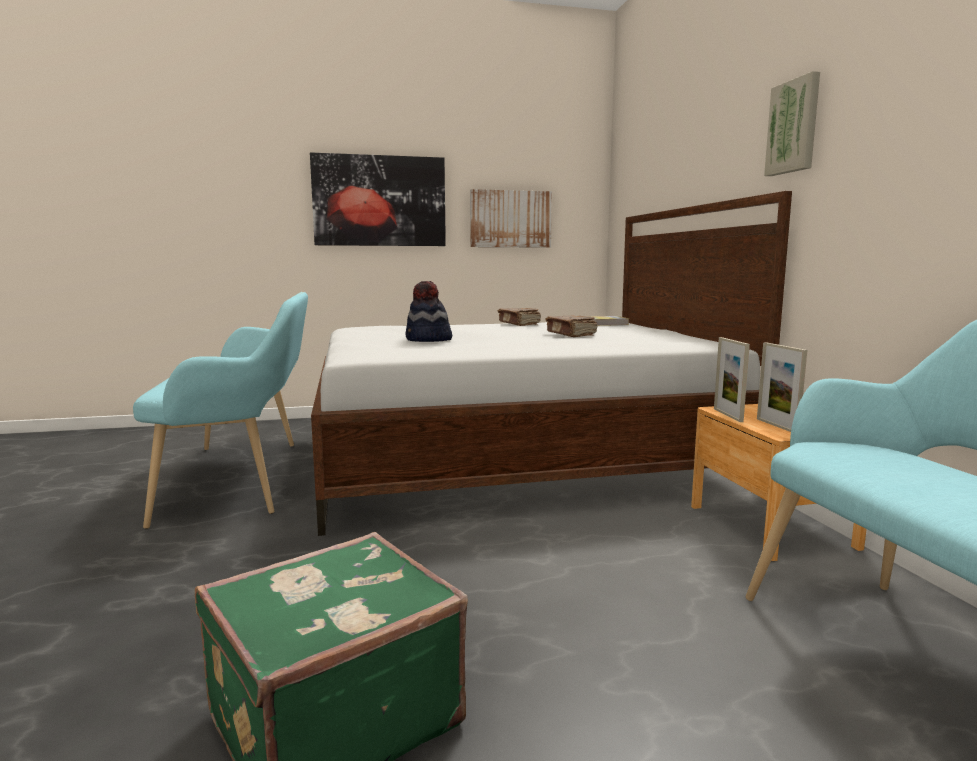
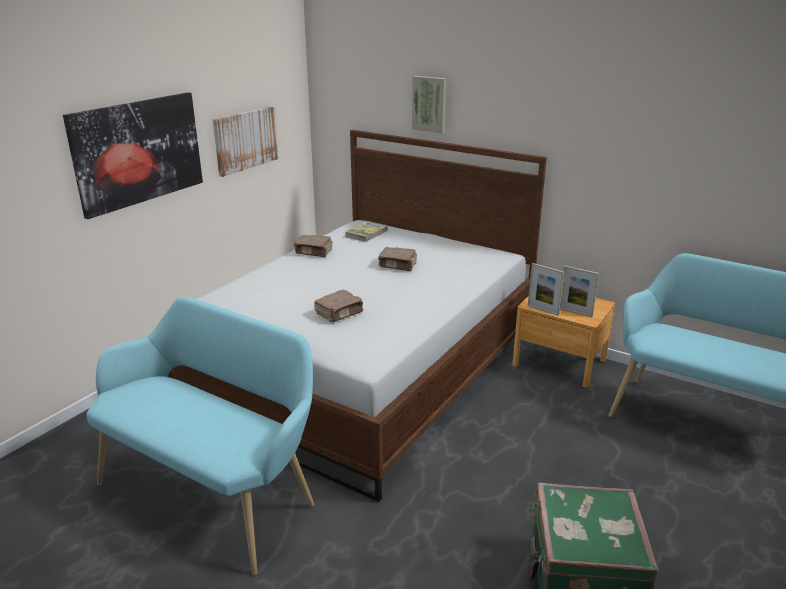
camera: 45 degrees left, 15 degrees up
hat [405,281,452,342] -> brown book [314,290,363,322]
picture [764,71,820,176] -> picture moved to [412,76,447,133]

